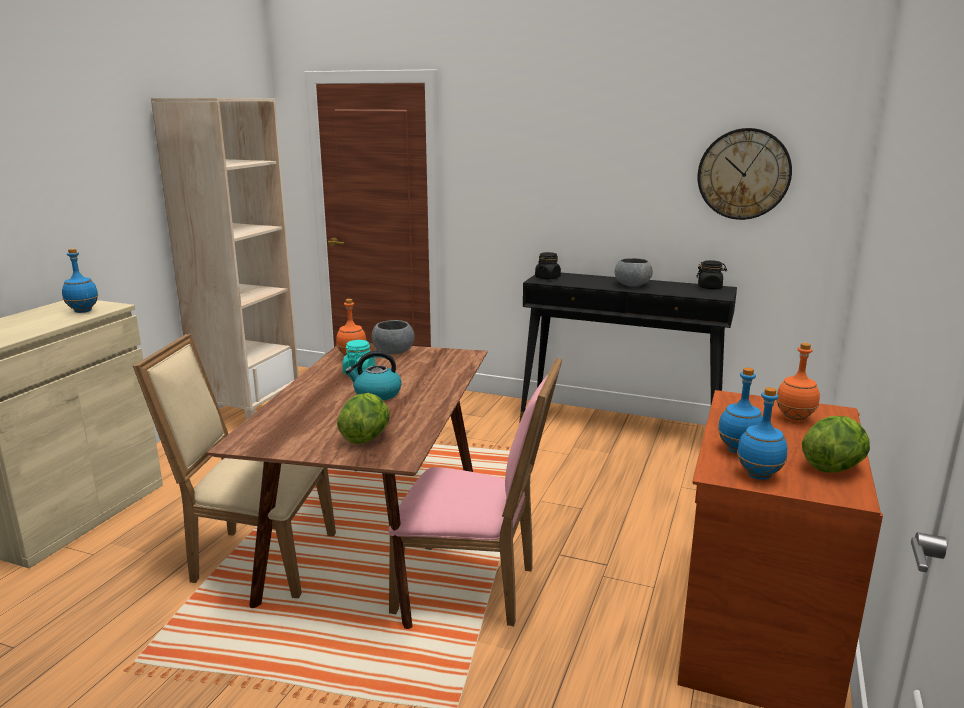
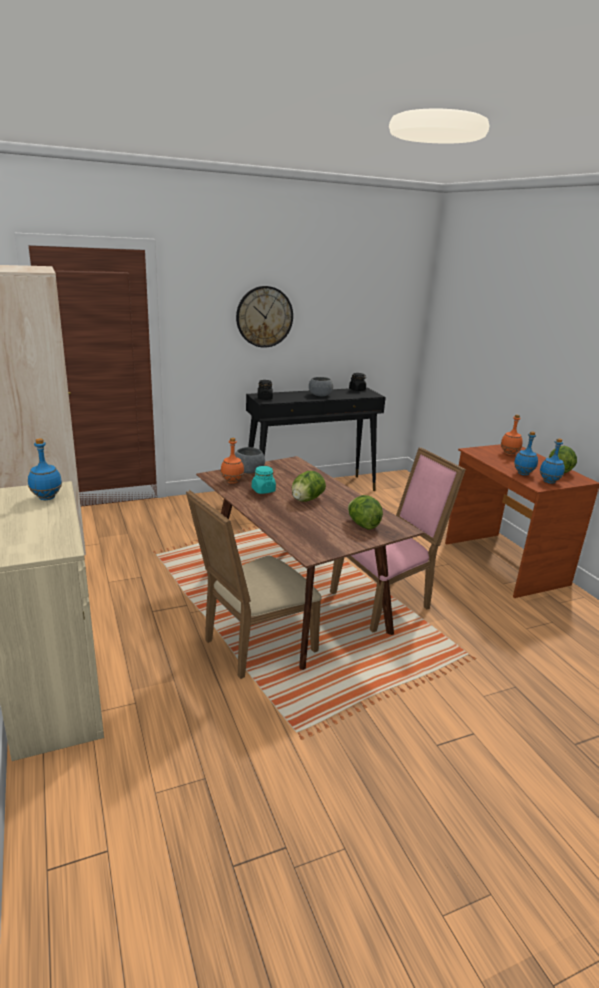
camera: 45 degrees left, 5 degrees up
kettle [345,351,402,401] -> lettuce [292,471,326,502]
wall clock [697,128,792,220] -> wall clock moved to [236,286,293,348]

